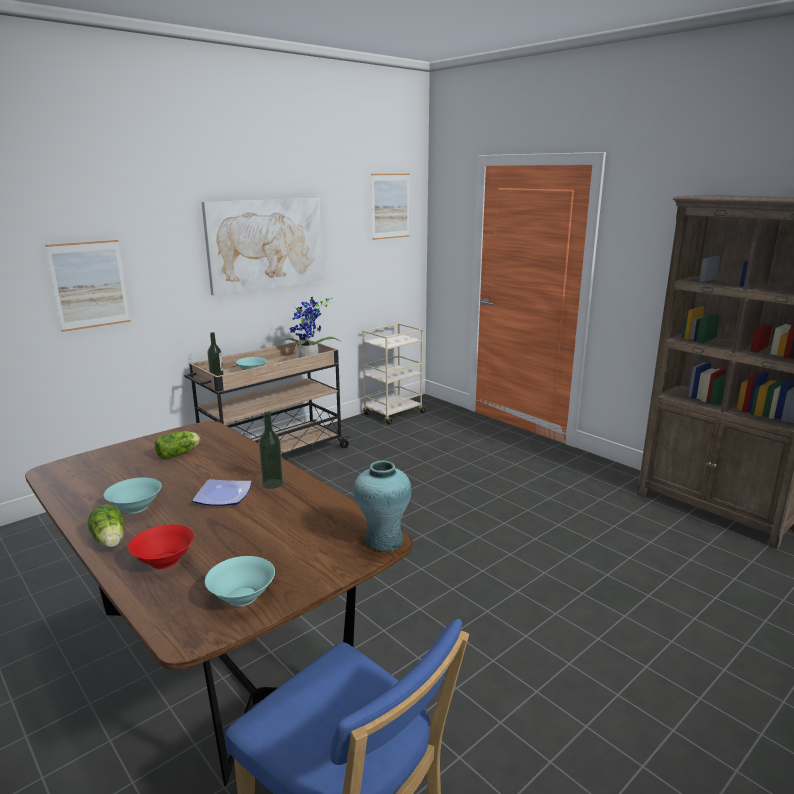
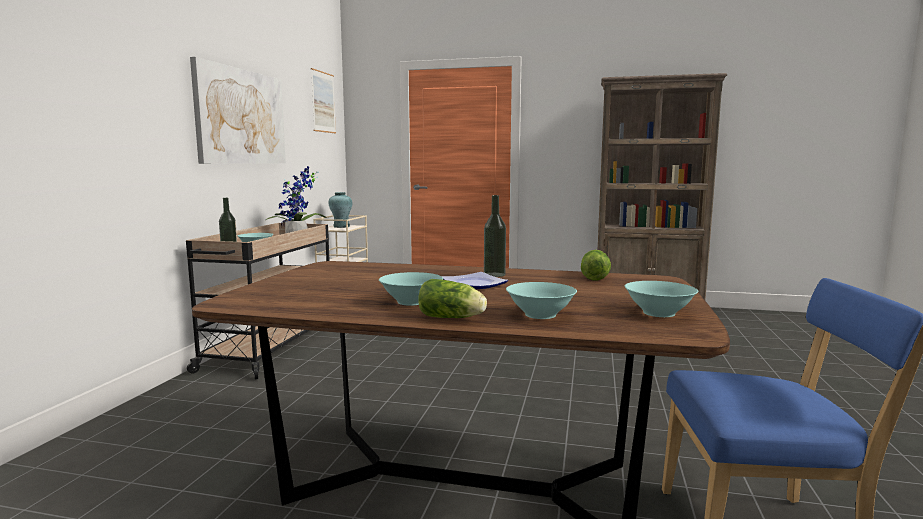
camera: 35 degrees left, 10 degrees down
picture [45,240,131,332] -> none
red bowl [128,524,194,569] -> turquoise bowl [506,282,577,319]
lettuce [155,431,200,459] -> lettuce moved to [581,250,611,281]
turquoise vase [354,460,412,552] -> turquoise vase moved to [328,192,352,228]

